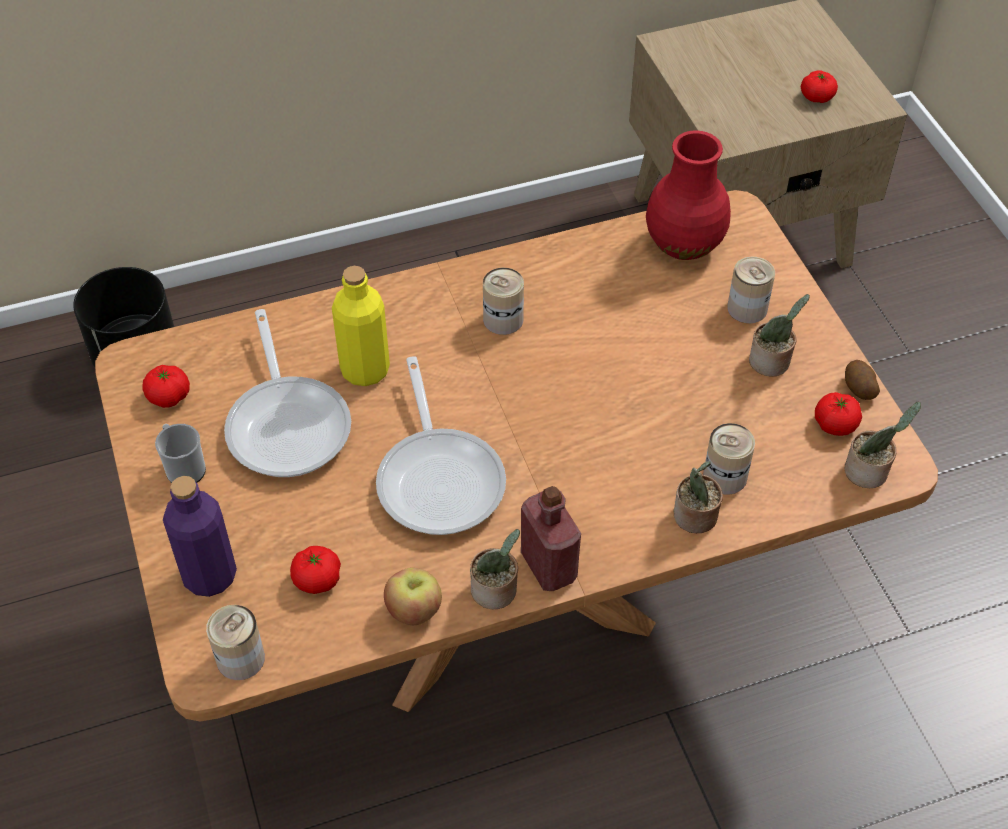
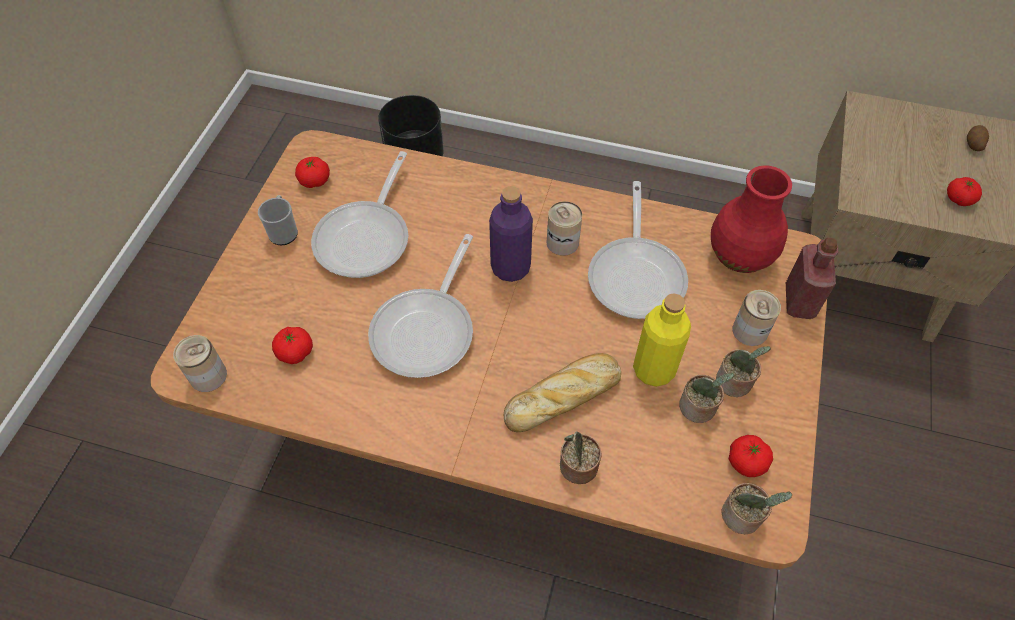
camera: 35 degrees right, 5 degrees up
purple bottle [163,476,237,597] -> purple bottle moved to [489,186,533,282]
yellow bottle [332,266,390,386] -> yellow bottle moved to [633,293,691,387]
apple [384,568,442,625] -> none
potted plant [470,529,520,609] -> potted plant moved to [679,373,734,423]
red bottle [521,486,581,591] -> red bottle moved to [786,238,839,319]
can [703,423,755,495] -> none
potato [845,360,880,400] -> potato moved to [967,125,989,151]
none -> bread [504,353,621,432]
none -> frying pan [588,181,688,319]

